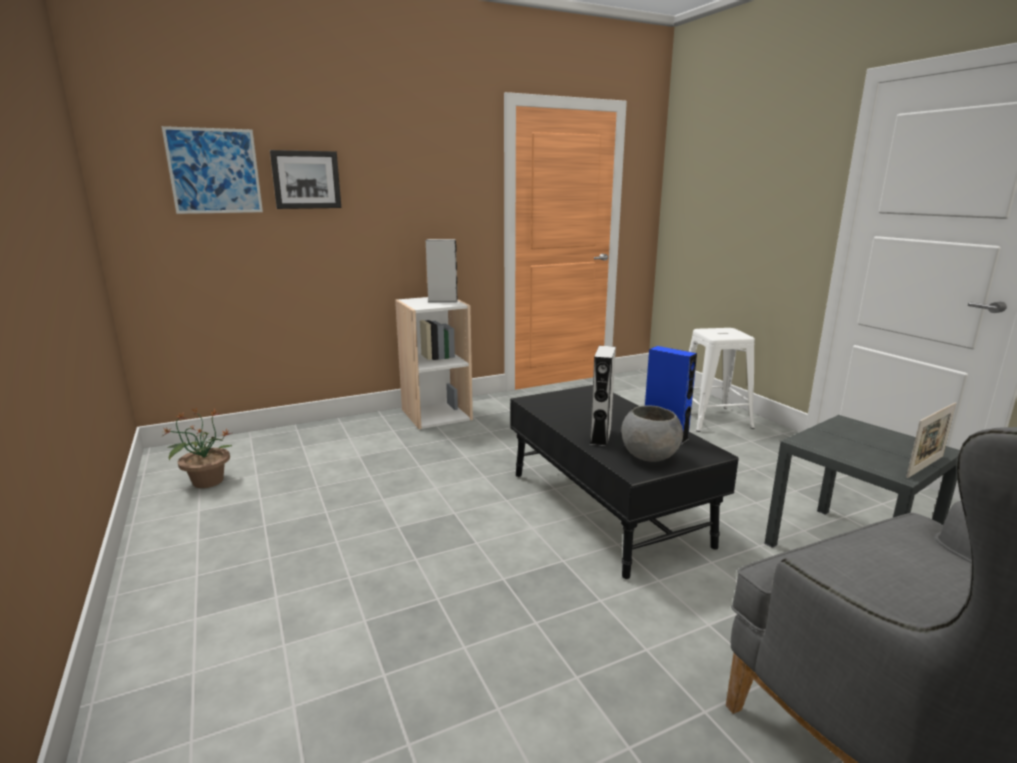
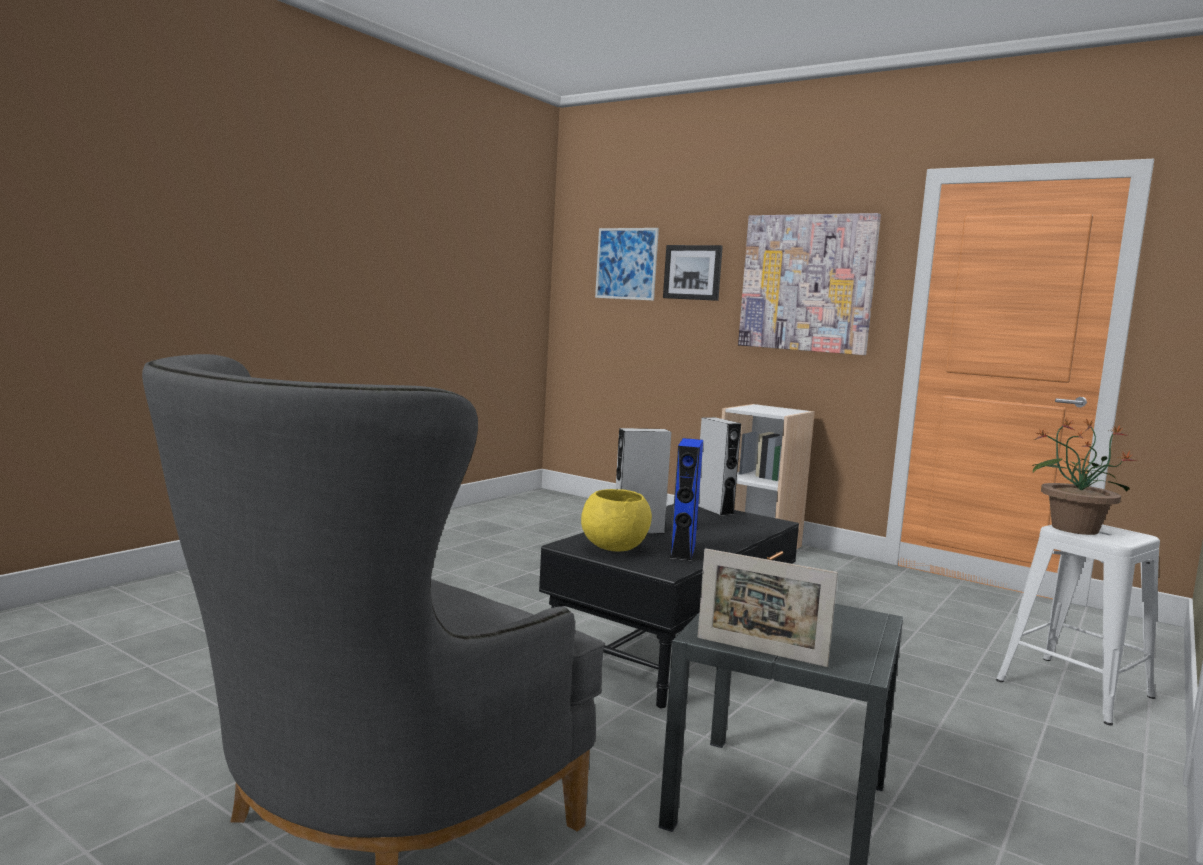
camera: 60 degrees right, 10 degrees down
potted plant [163,407,232,488] -> potted plant moved to [1033,417,1137,535]
grey speaker [426,239,458,302] -> grey speaker moved to [698,417,741,516]
grey bowl [621,406,683,462] -> yellow bowl [581,489,652,552]
none -> picture [738,213,881,355]

